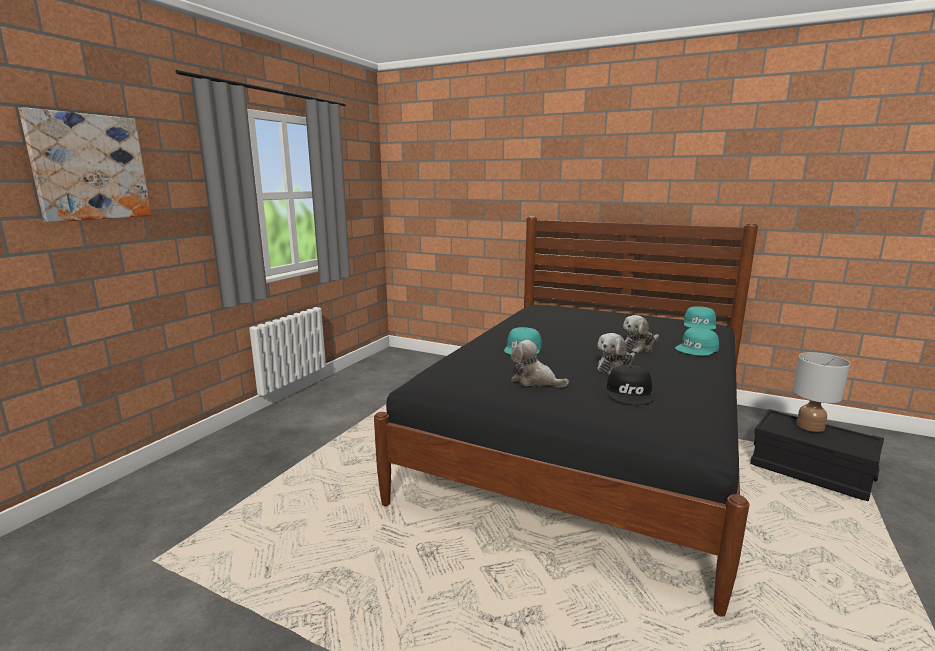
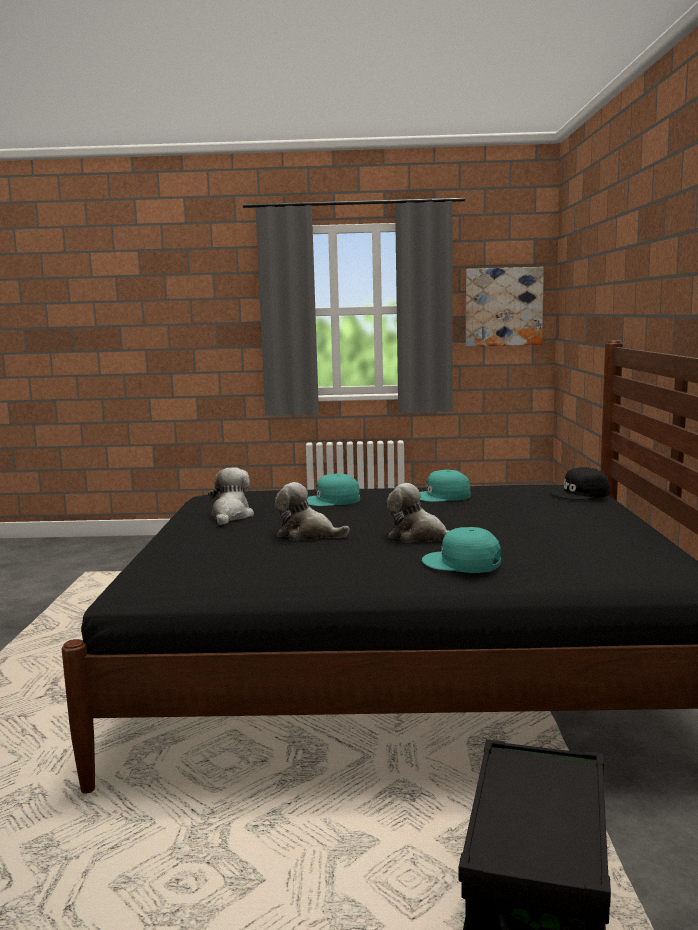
camera: 65 degrees right, 5 degrees down
picture [18,107,151,222] -> picture moved to [466,267,544,347]
black cap [607,365,654,405] -> black cap moved to [550,467,610,500]
turquoise cap [684,306,716,330] -> turquoise cap moved to [420,470,471,502]
grey table lamp [792,352,850,432] -> none

